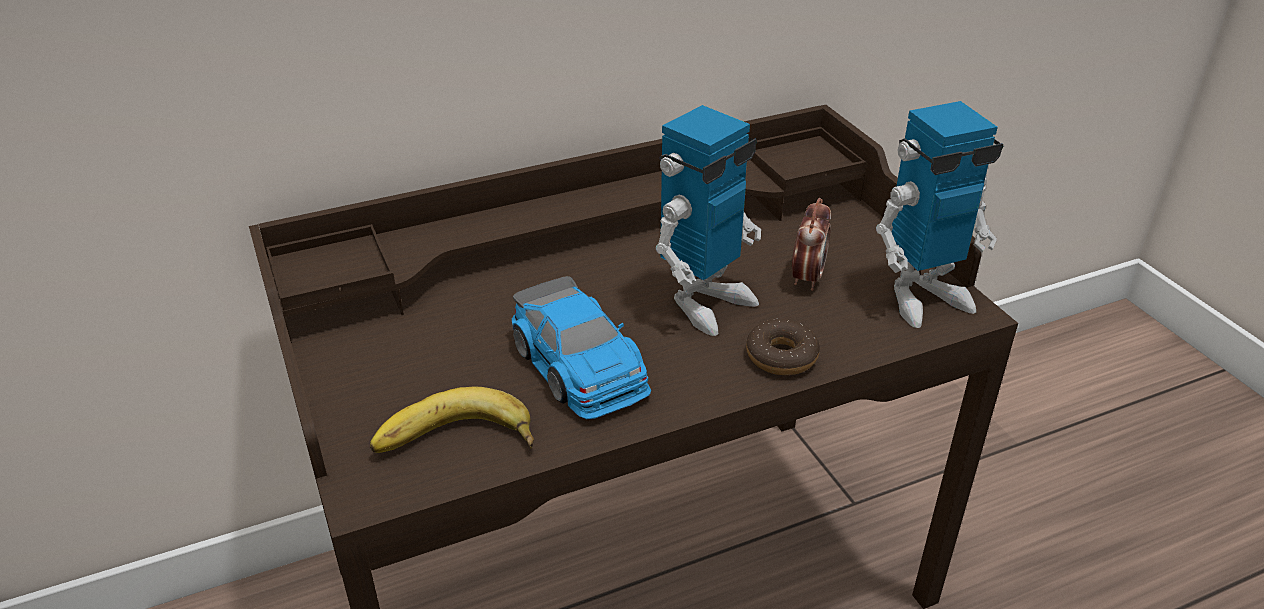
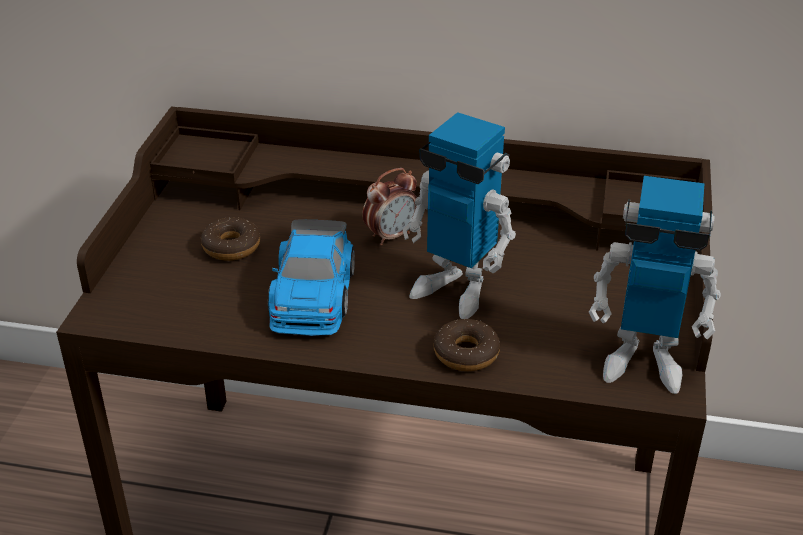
camera: 35 degrees right, 0 degrees up
banana [370,387,534,453] -> none
toy robot [656,105,761,336] -> toy robot turned 45 degrees clockwise [403,112,516,319]
alarm clock [792,198,831,291] -> alarm clock moved to [362,168,417,245]
none -> donut [201,217,260,261]

